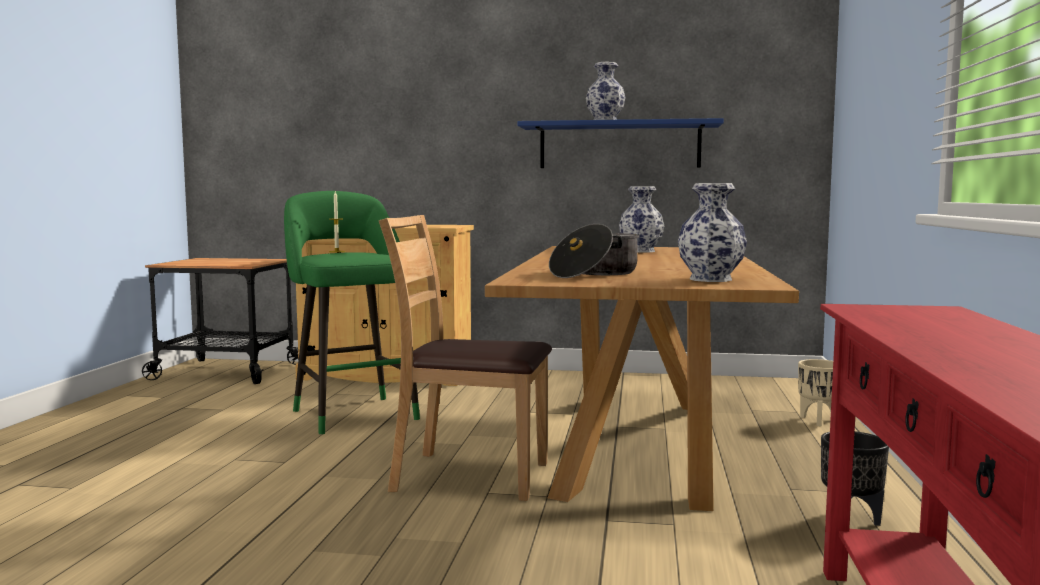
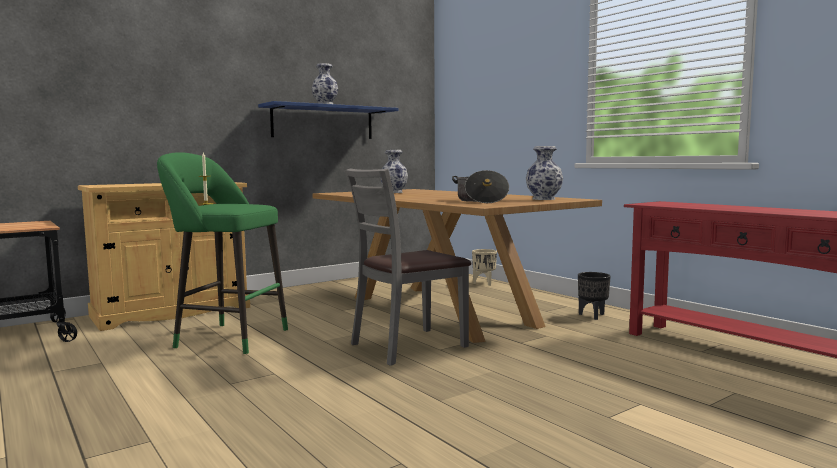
camera: 45 degrees left, 0 degrees up
brown chair [379,215,552,501] -> grey chair [345,168,471,366]

